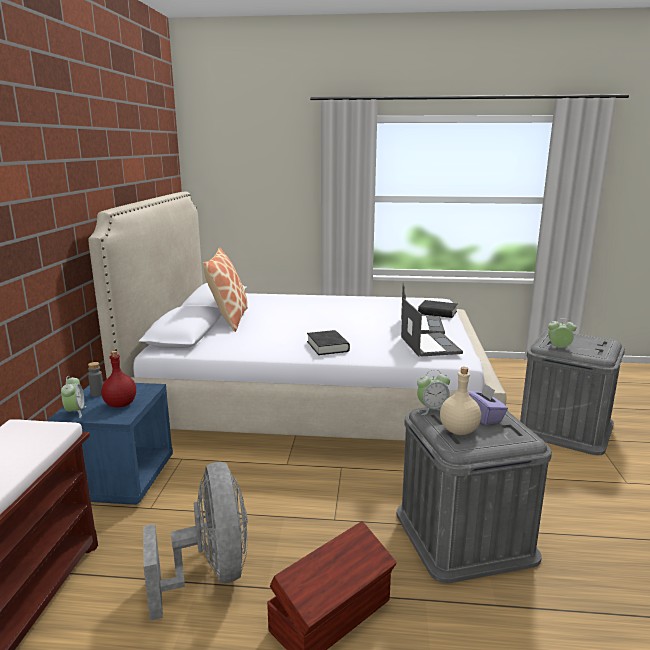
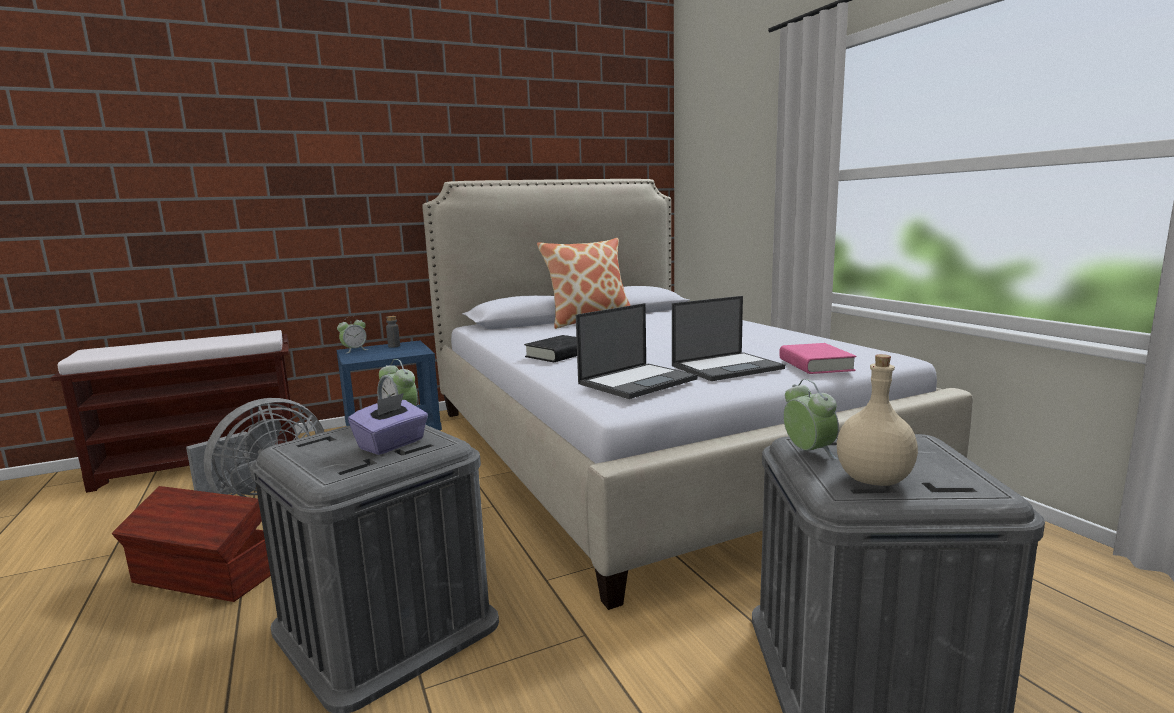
camera: 60 degrees right, 5 degrees down
red bottle [101,351,136,407] -> none
black book [418,300,457,318] -> pink book [779,343,856,374]
beige bottle [440,367,481,435] -> beige bottle moved to [837,354,918,486]

